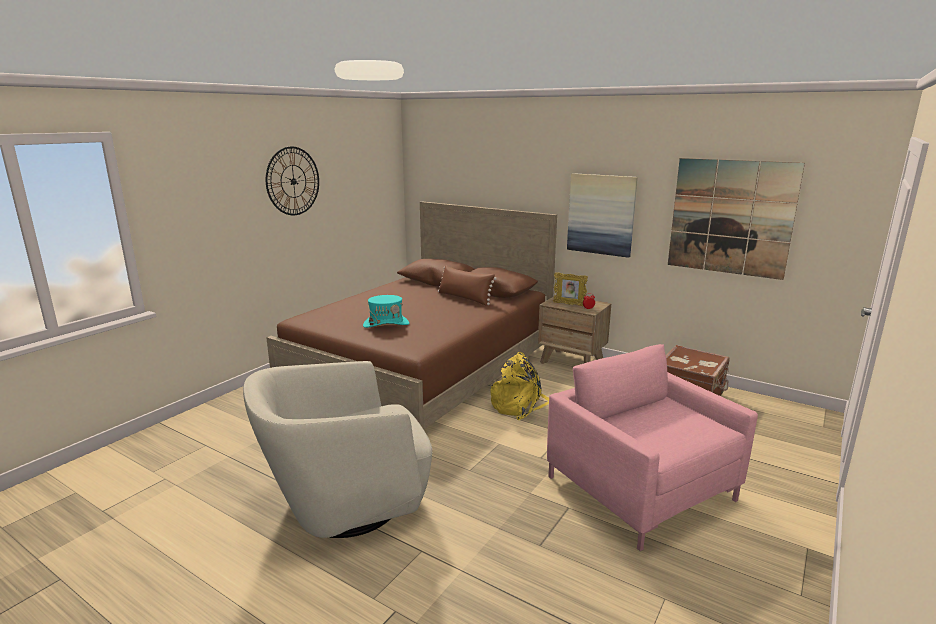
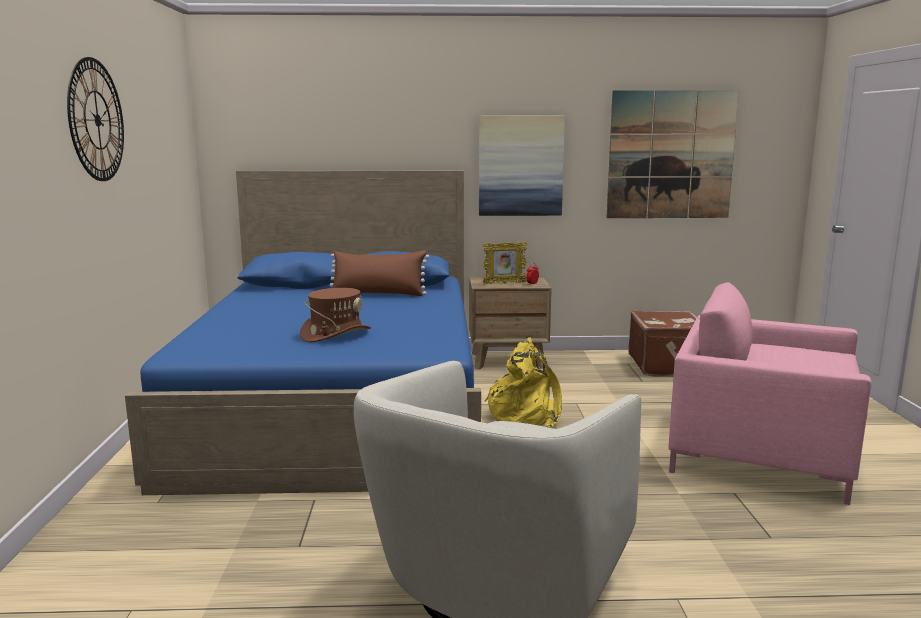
camera: 35 degrees left, 5 degrees down
brown bed [266,201,557,430] -> blue bed [125,171,481,495]
turquoise hat [363,295,409,328] -> brown hat [300,288,371,343]

